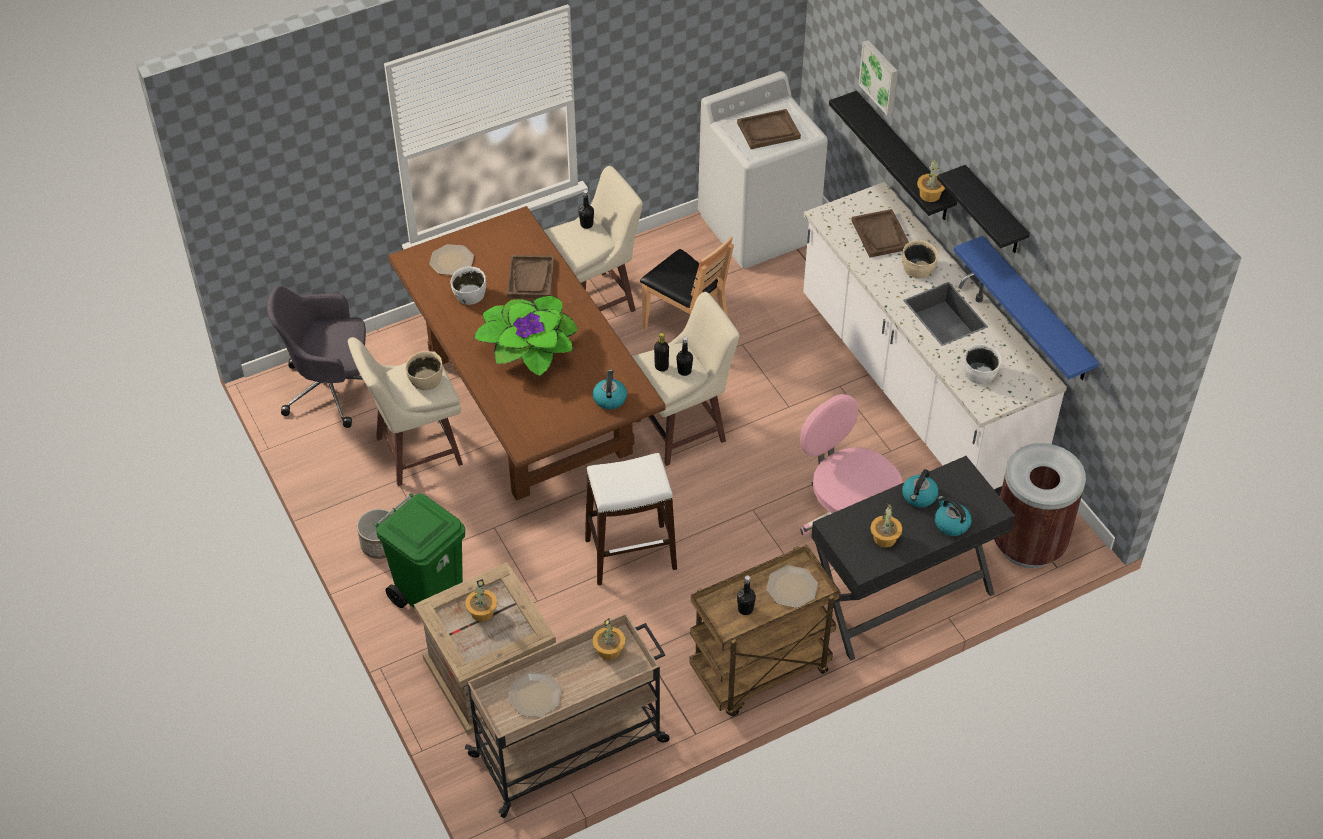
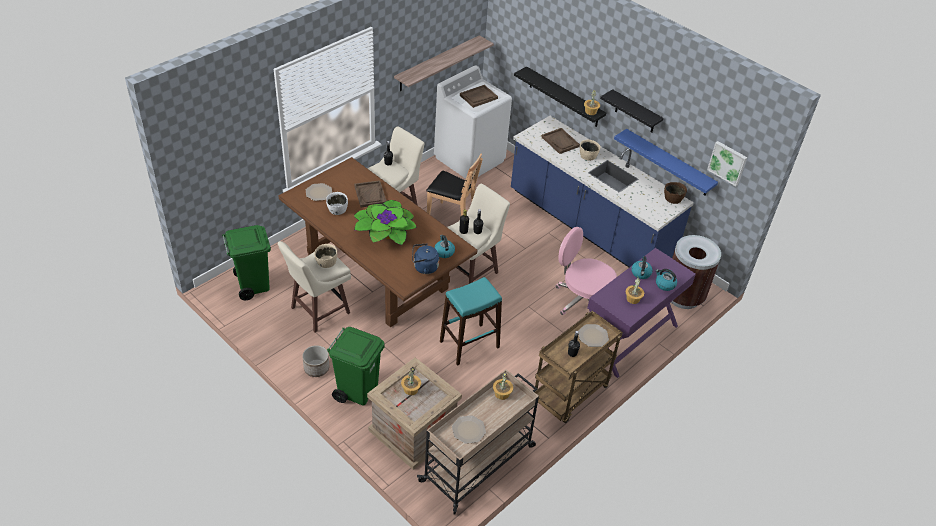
camera: 20 degrees left, 5 degrees down
grey office chair [267,285,366,428] -> green trash can [222,225,271,300]
white stool [585,453,677,585] -> turquoise stool [440,277,502,366]
white counter [803,182,1067,496] -> blue counter [511,116,694,267]
black desk [811,456,1015,661] -> purple desk [587,248,696,378]
picture [858,40,898,115] -> picture moved to [707,141,747,186]
white bowl [963,344,1001,384] -> none
none -> shelf [394,35,494,91]
none -> blue kettle [412,243,439,274]
none -> brown bowl [664,182,687,204]

